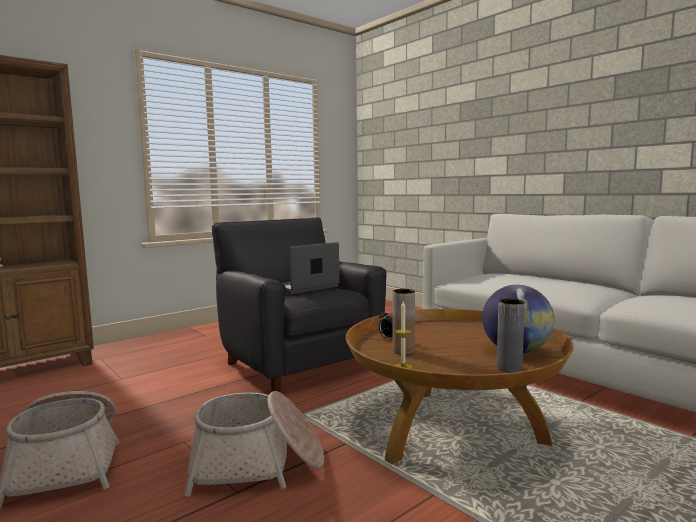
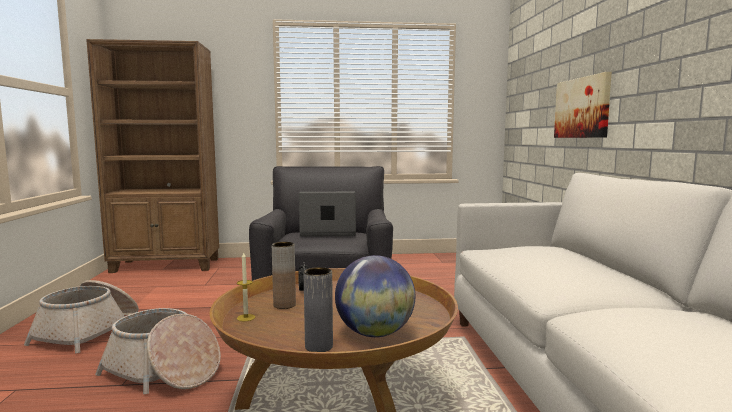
camera: 35 degrees right, 0 degrees up
none -> picture [554,72,612,138]

